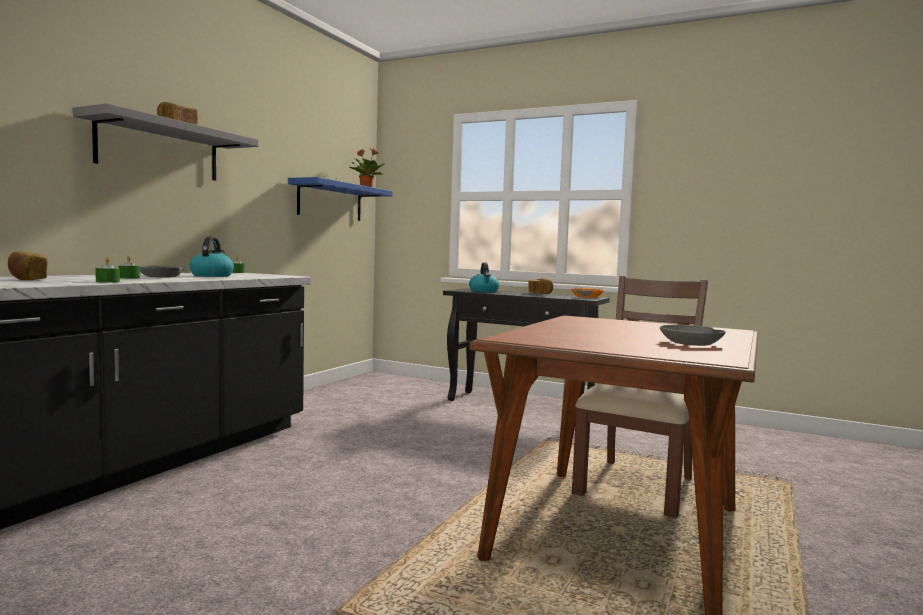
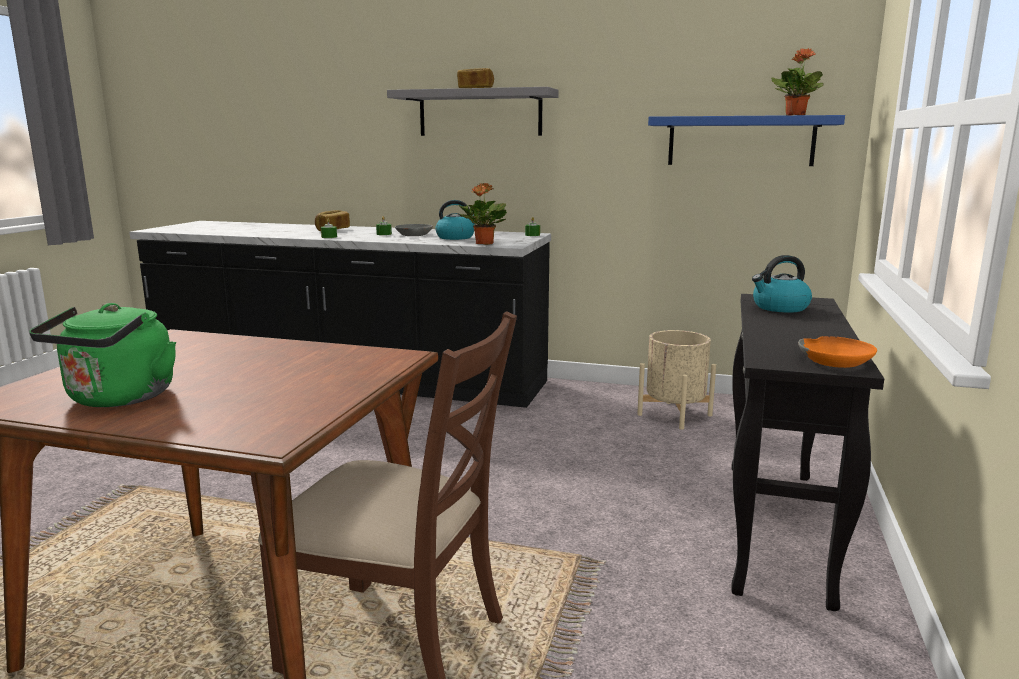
camera: 80 degrees right, 10 degrees up
bread [528,278,553,294] -> none
grey bowl [660,325,726,346] -> green kettle [29,303,176,407]
none -> potted plant [459,183,507,245]
none -> beige planter [637,330,716,430]

